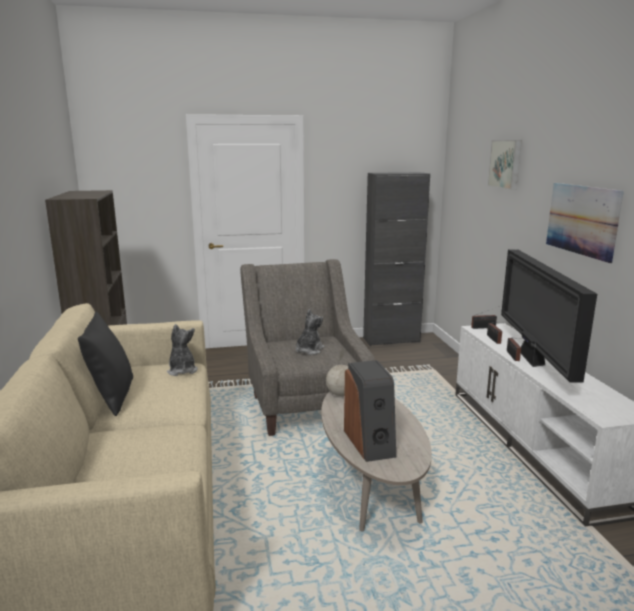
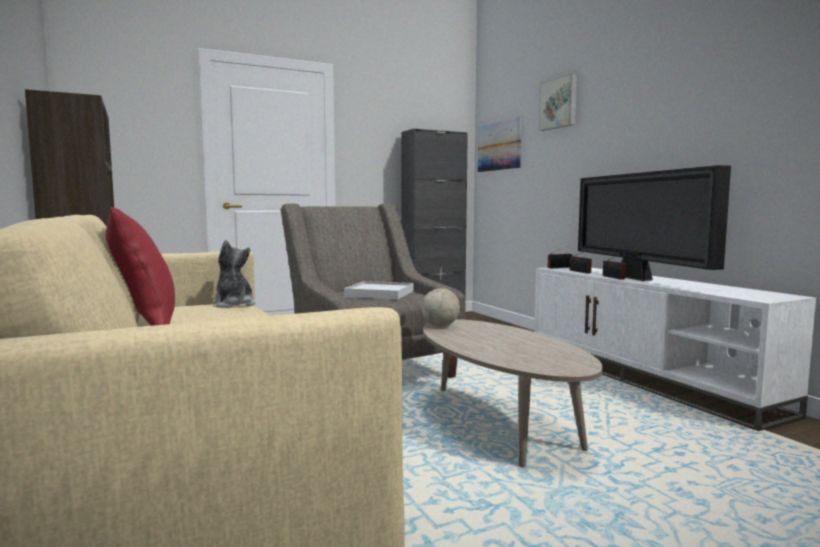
camera: 15 degrees left, 10 degrees down
black pillow [78,312,133,416] -> red pillow [105,208,175,326]
plush toy [296,309,324,355] -> white tray [344,281,414,300]
speaker [344,360,396,462] -> none
picture [546,183,624,263] -> picture moved to [478,117,522,172]

